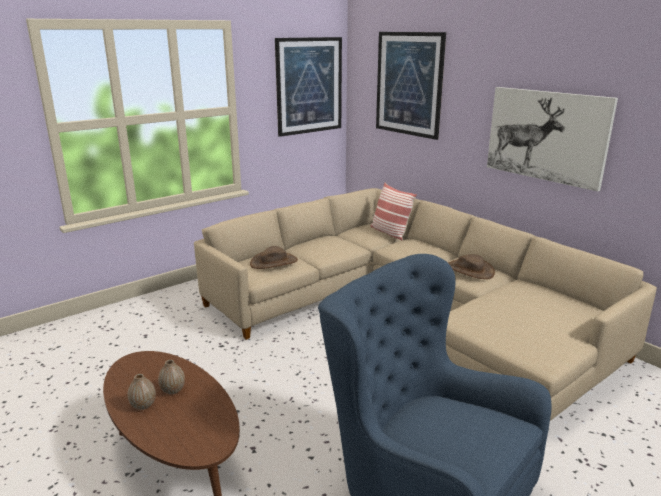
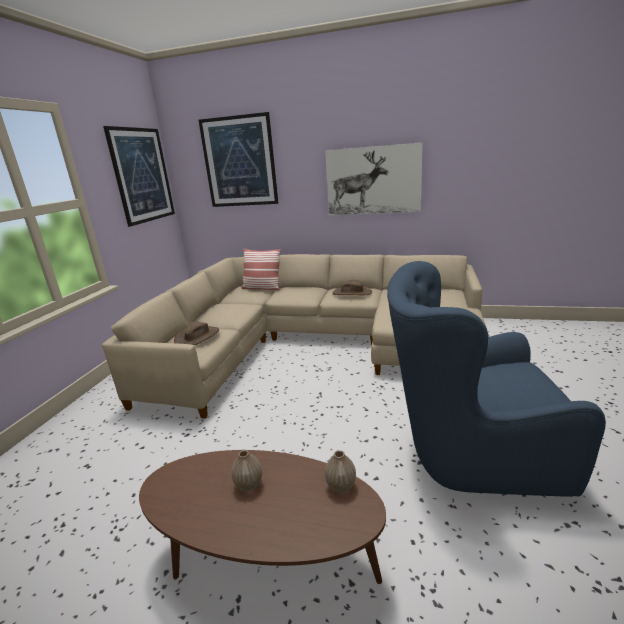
camera: 35 degrees left, 0 degrees up
vase [128,374,156,410] -> vase moved to [325,450,356,492]

